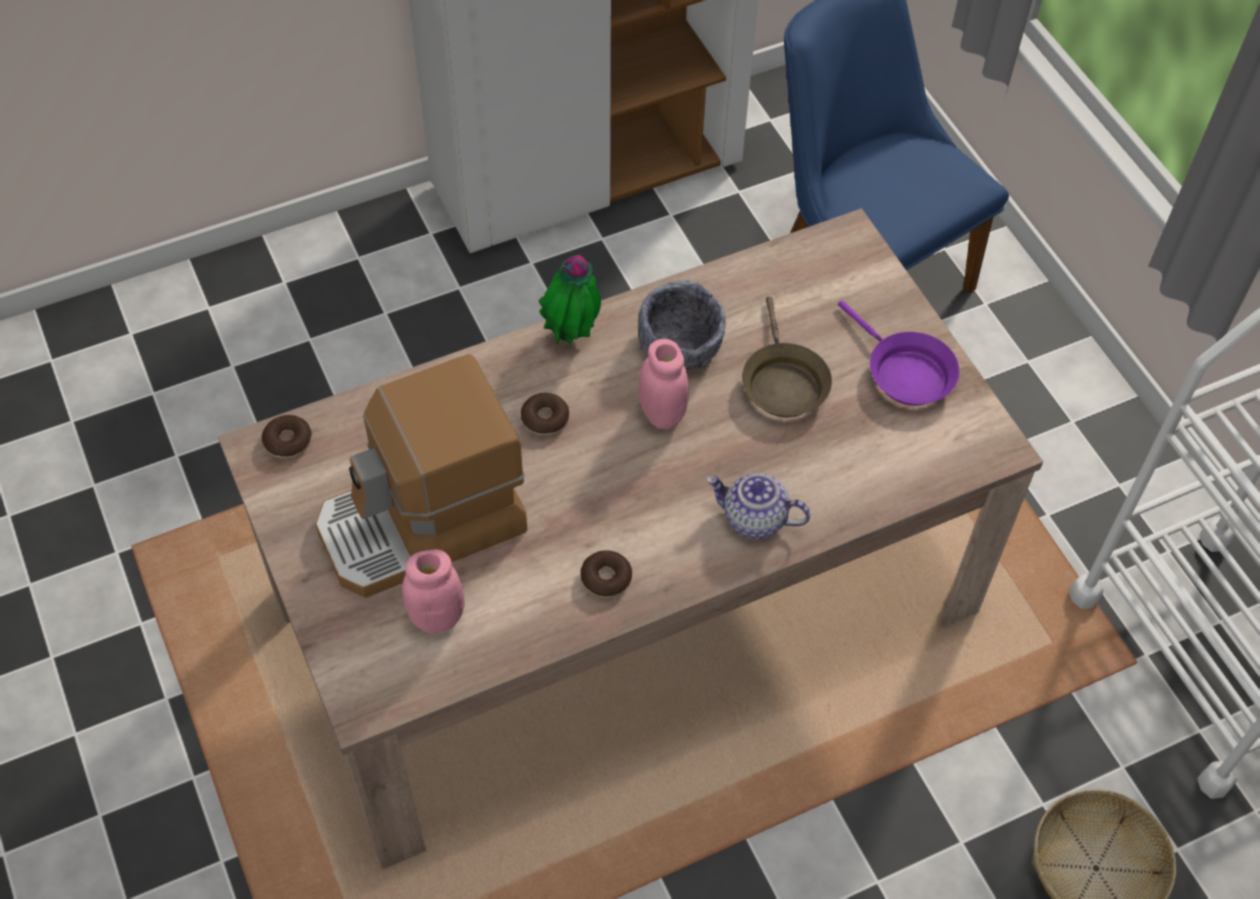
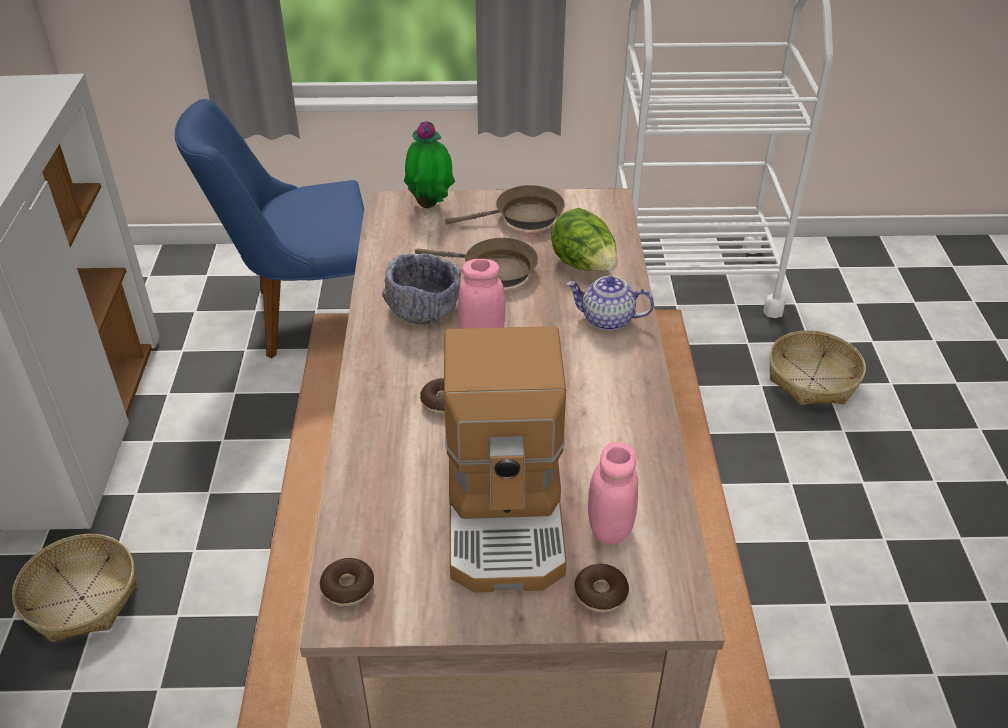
camera: 65 degrees left, 15 degrees down
potted plant [538,254,601,345] -> potted plant moved to [404,121,455,208]
donut [580,550,632,598] -> donut moved to [574,564,629,613]
teapot [706,473,810,539] -> teapot turned 60 degrees clockwise [566,276,654,331]
purple frying pan [838,301,959,406] -> brown frying pan [445,185,565,230]
none -> basket [12,534,137,643]
none -> lettuce [551,208,618,271]

